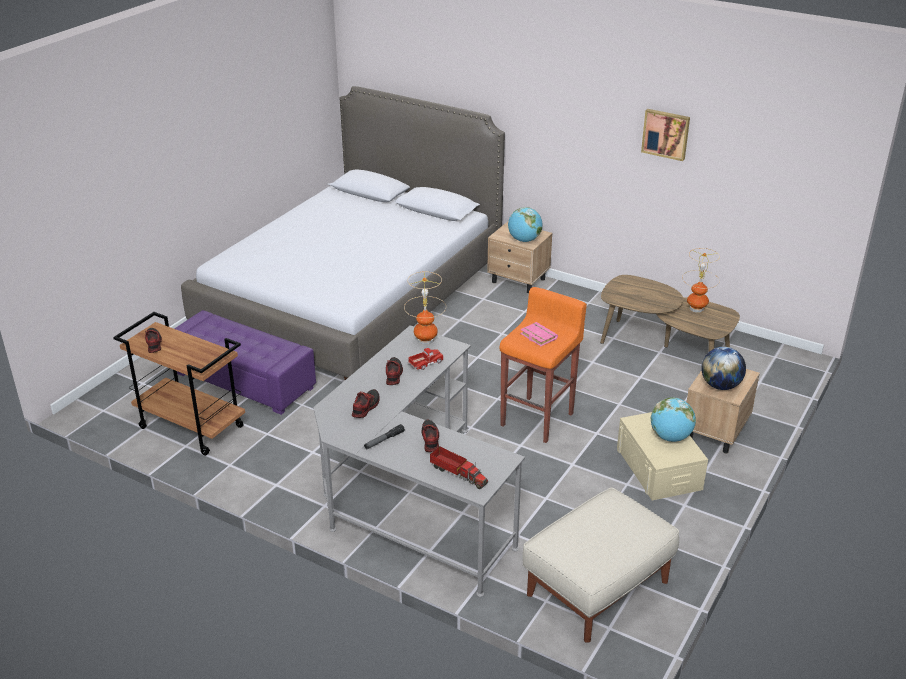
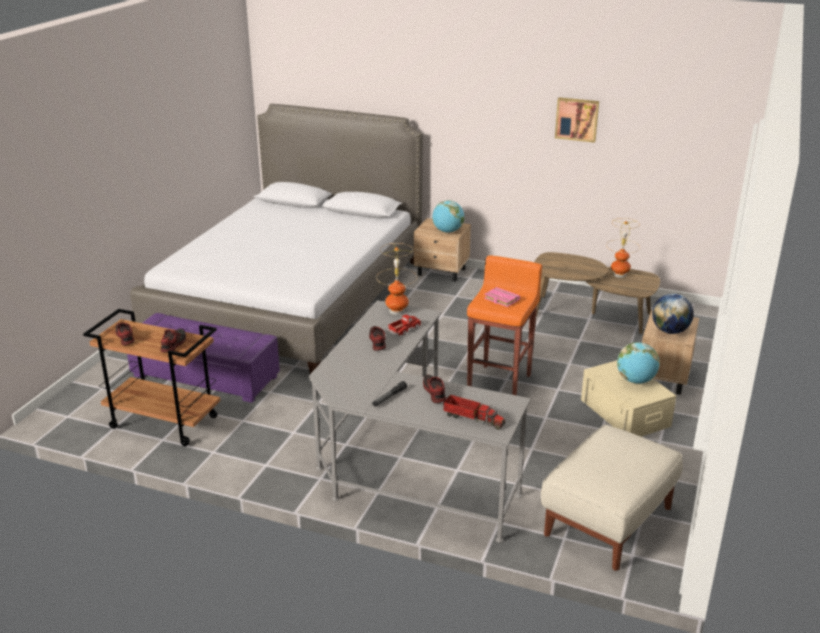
camera: 10 degrees left, 5 degrees down
shoe [352,389,379,418] -> shoe moved to [160,329,186,353]

